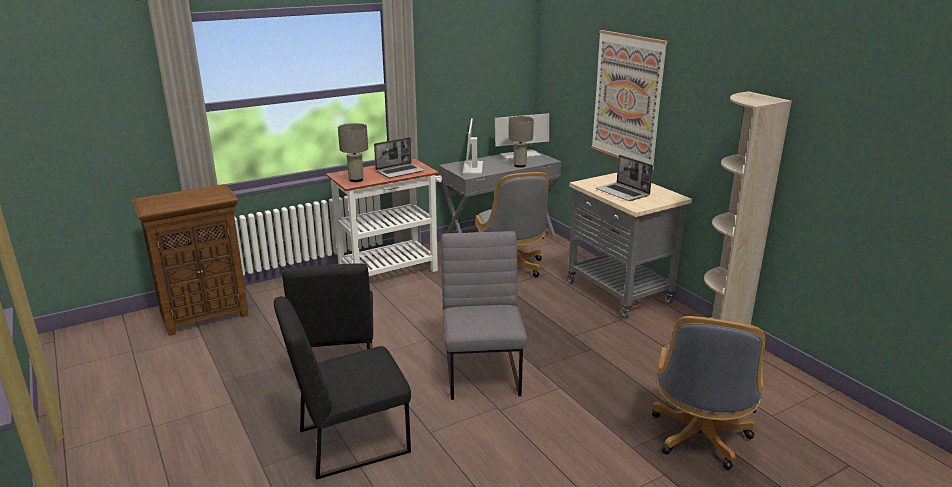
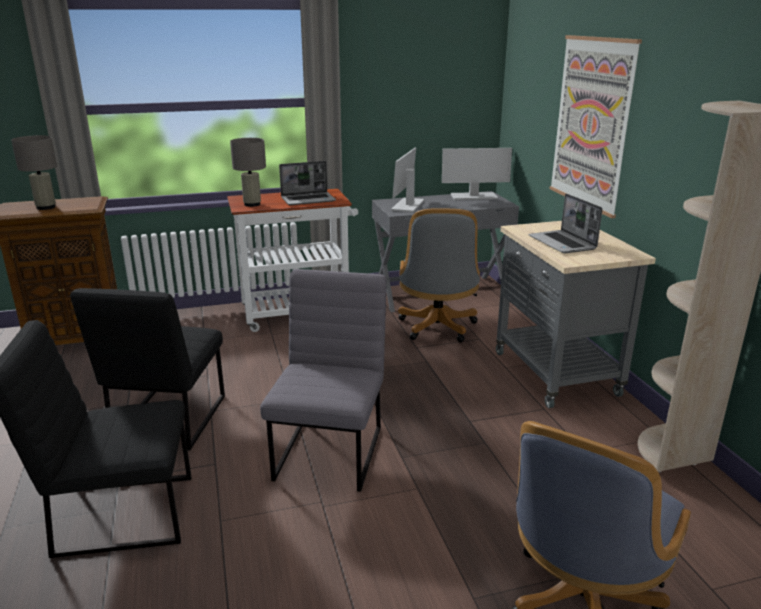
camera: 15 degrees right, 0 degrees up
grey table lamp [508,116,534,168] -> grey table lamp moved to [11,135,57,210]

